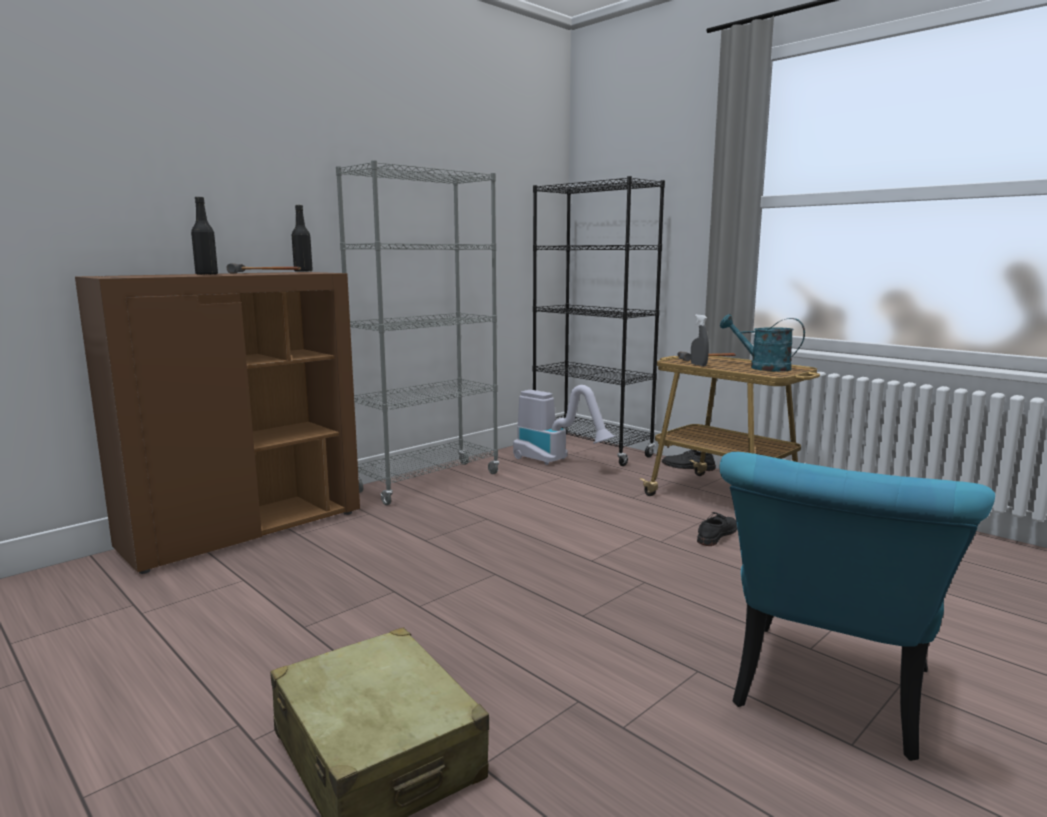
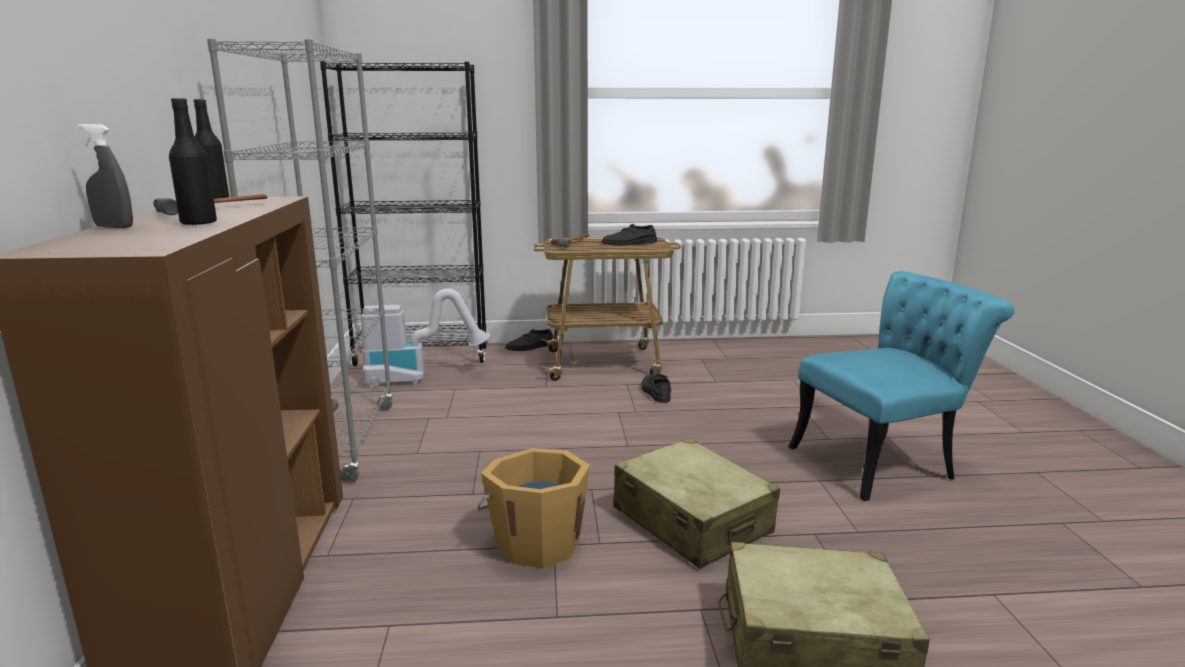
camera: 50 degrees left, 5 degrees up
grey spray bottle [691,314,709,366] -> grey spray bottle moved to [78,124,133,228]
turquoise watering can [720,314,805,372] -> black shoe [601,224,657,246]
turquoise chair [720,452,995,761] -> turquoise chair turned 90 degrees counterclockwise [788,271,1015,501]
none -> orange bucket [477,448,590,568]
none -> beige suitcase [613,438,780,569]

